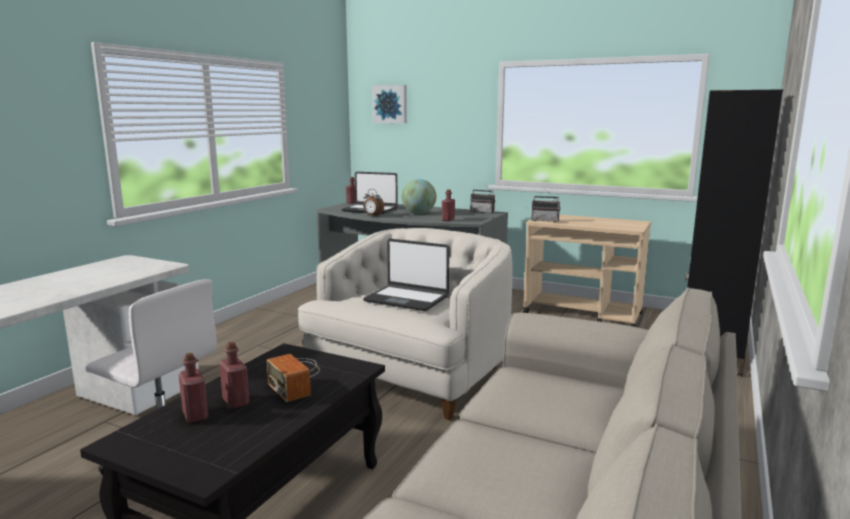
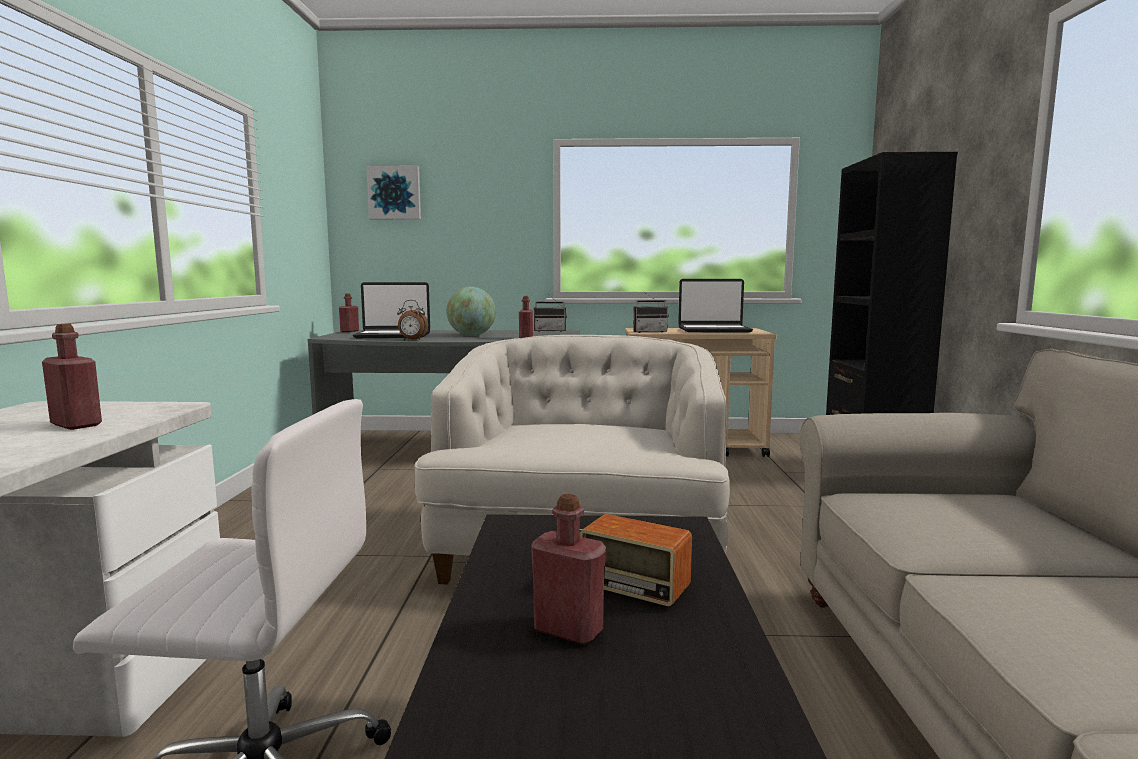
camera: 25 degrees left, 5 degrees down
red bottle [178,353,208,423] -> red bottle moved to [42,324,102,430]
laptop [363,239,449,311] -> laptop moved to [678,279,753,332]

